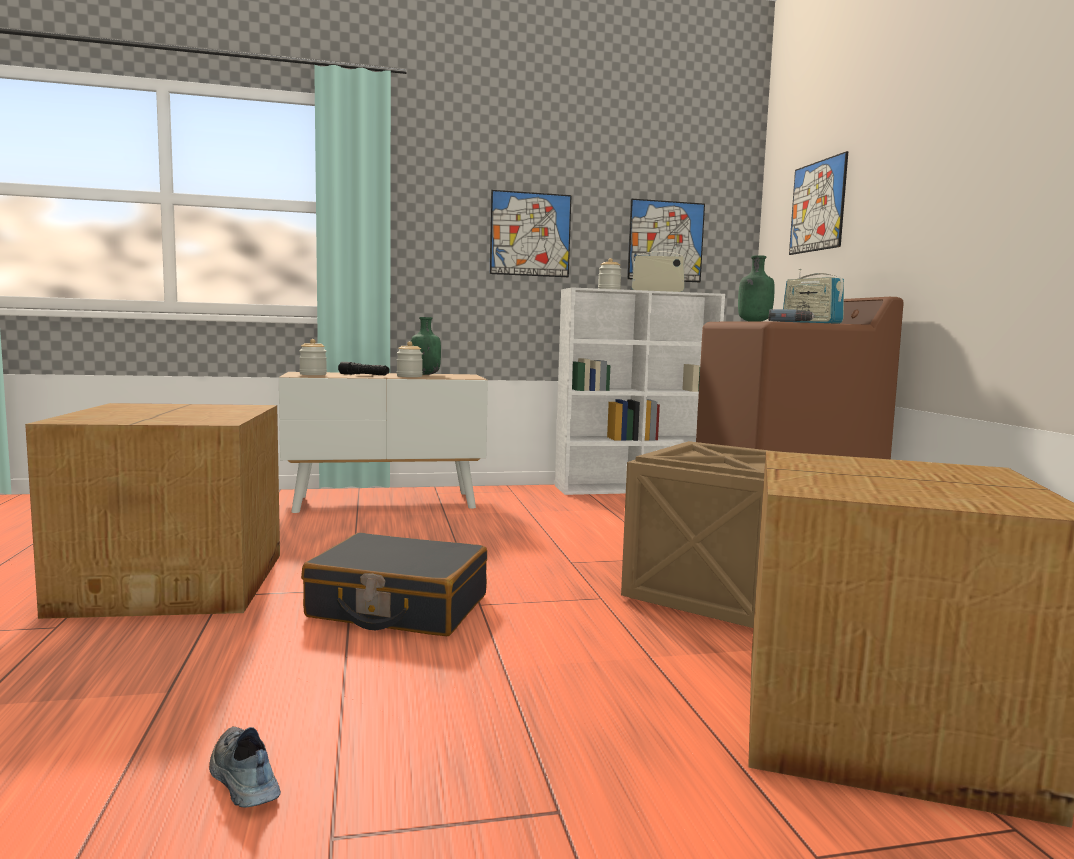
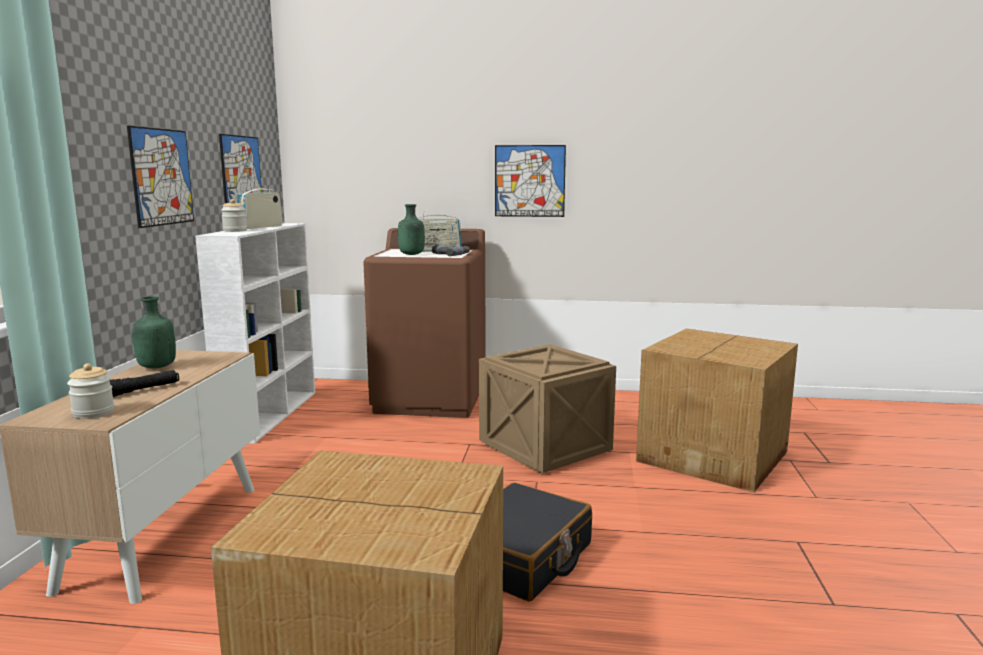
camera: 70 degrees left, 5 degrees up
shoe [209,726,281,808] -> none
jar [397,341,423,377] -> none
picture [789,151,848,255] -> picture moved to [495,145,566,217]

